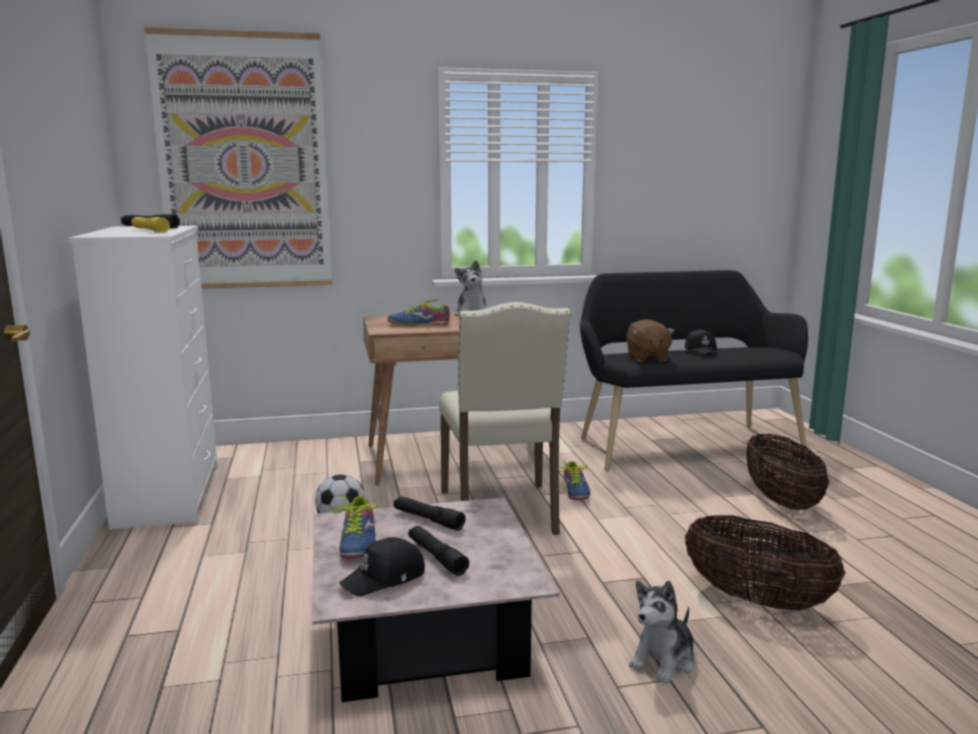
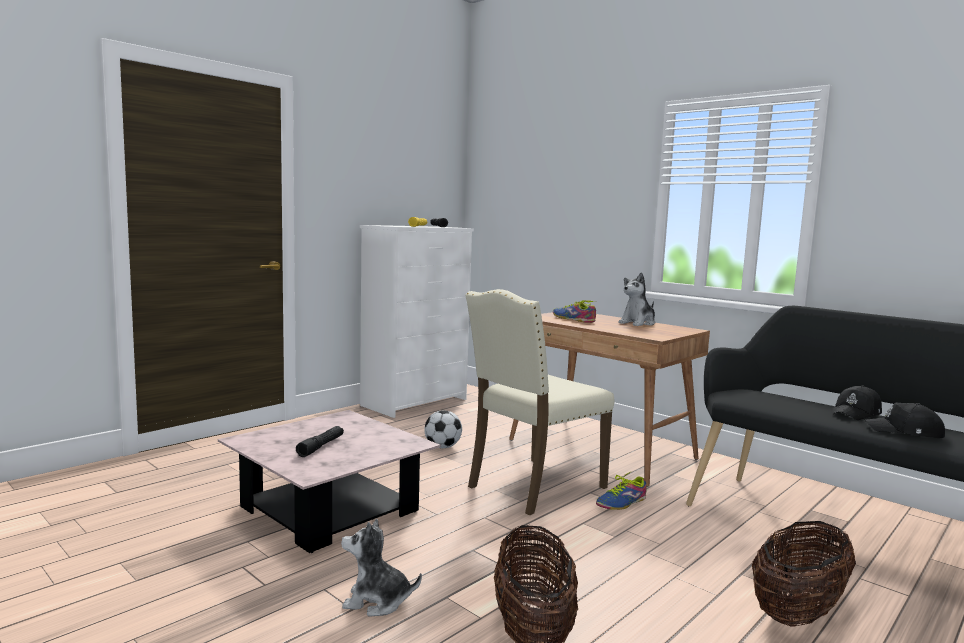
camera: 55 degrees right, 5 degrees down
picture [144,27,332,289] -> none
shoe [331,494,378,559] -> none
black cap [339,537,425,596] -> black cap moved to [865,403,945,438]
black flashlight [394,496,466,531] -> none
brown plush toy [626,319,675,362] -> none

